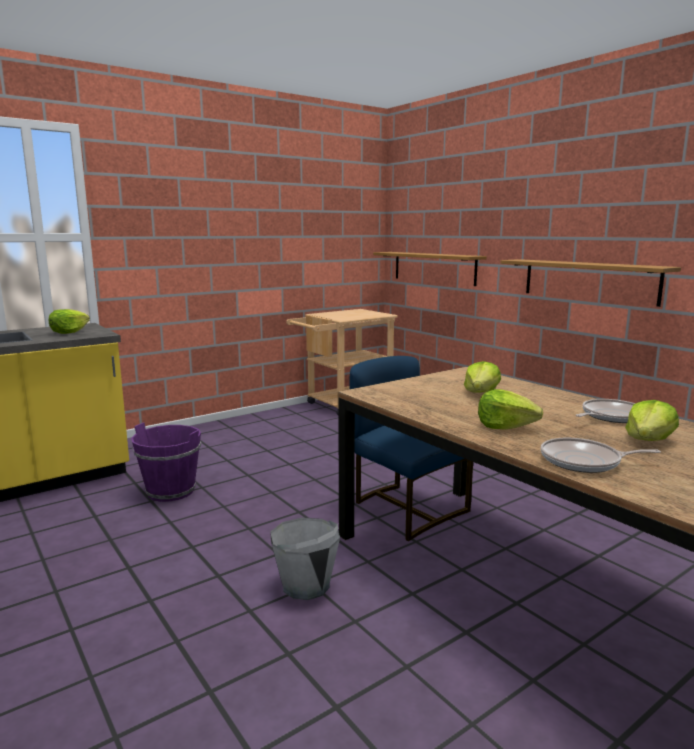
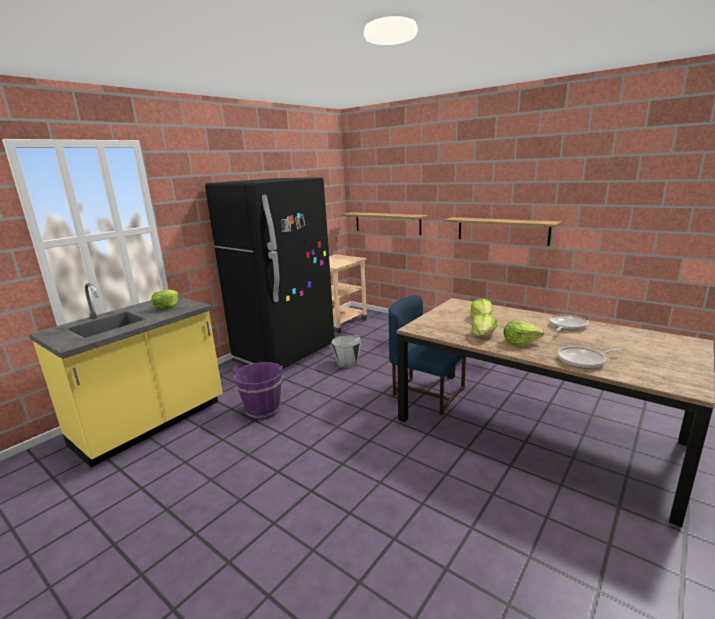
camera: 15 degrees left, 5 degrees up
grey bucket [270,517,340,600] -> grey bucket moved to [331,335,361,368]
lettuce [625,400,679,441] -> lettuce moved to [471,313,497,336]
none -> black fridge [205,177,334,369]

